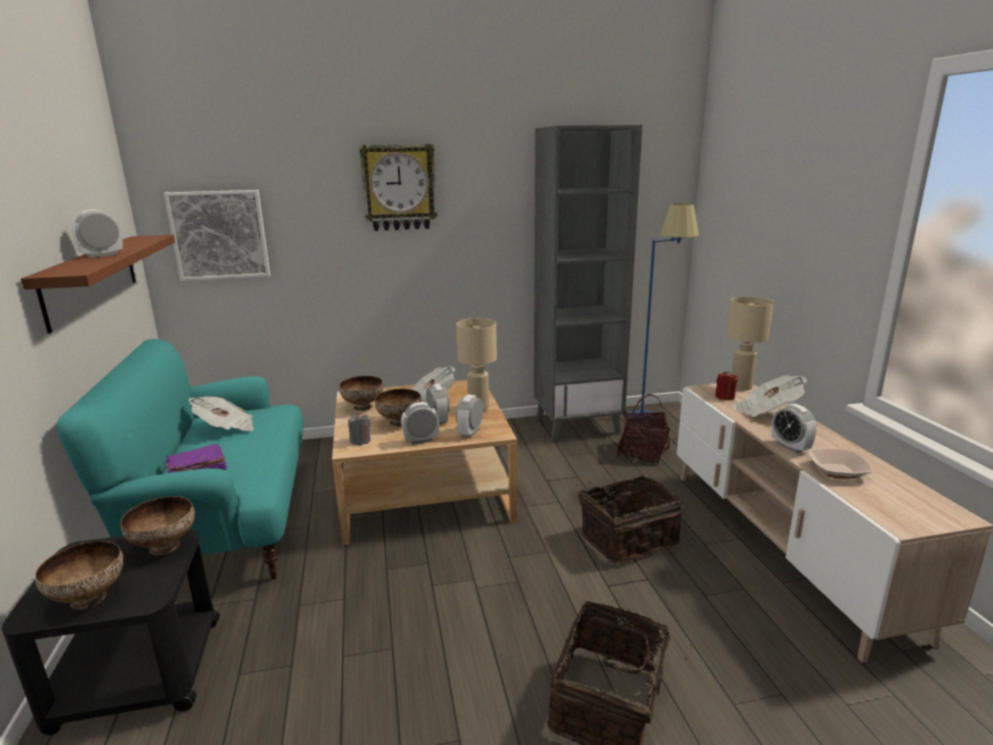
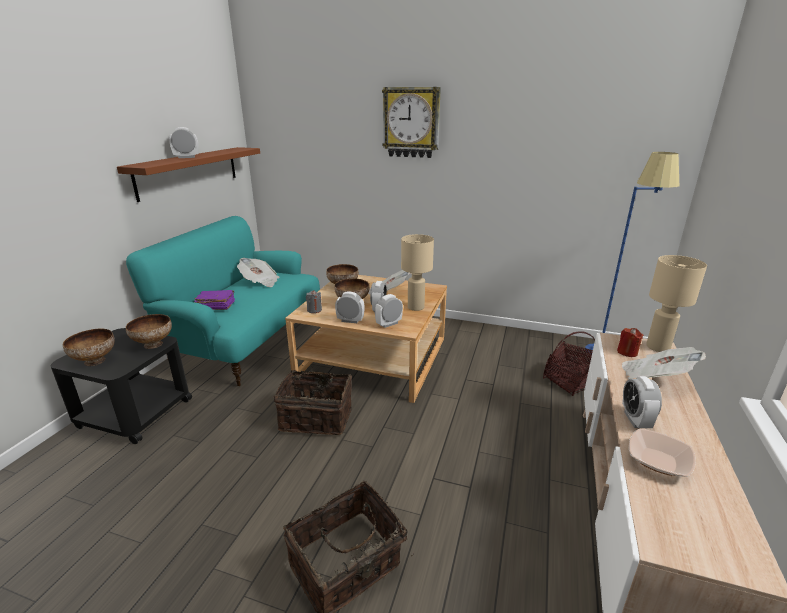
camera: 30 degrees right, 5 degrees up
picture [164,190,270,281] -> none
grey bookcase [534,125,643,442] -> none
basket [577,476,683,564] -> basket moved to [274,365,352,435]

